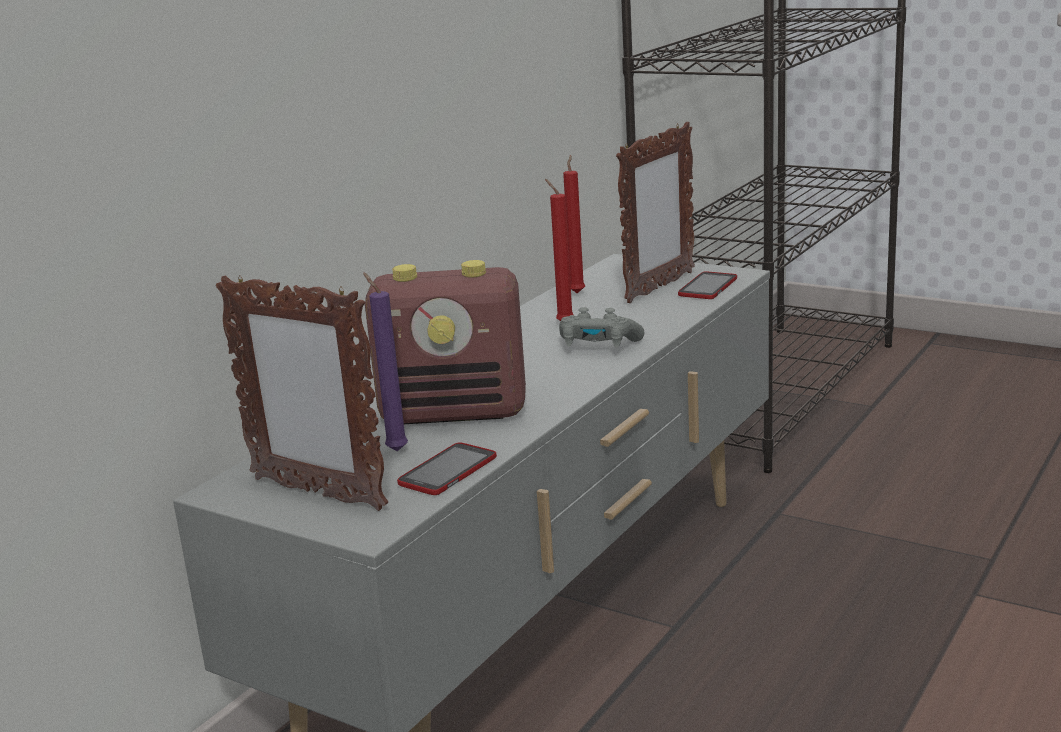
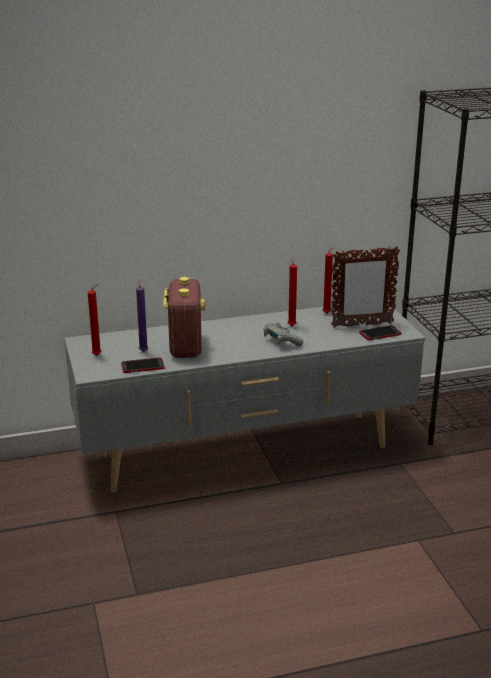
camera: 40 degrees right, 5 degrees up
picture frame [216,275,388,511] -> red candle [88,283,101,355]
radio [365,260,526,424] -> radio turned 135 degrees counterclockwise [163,277,206,358]

